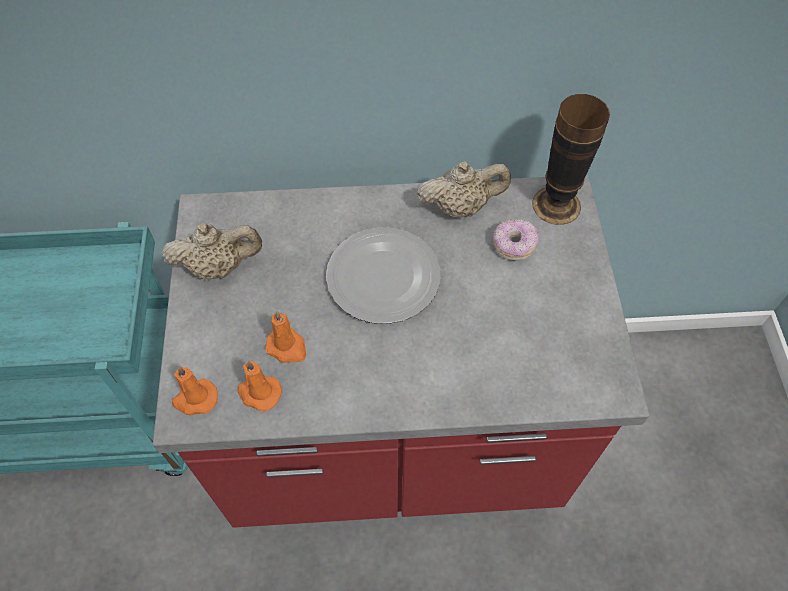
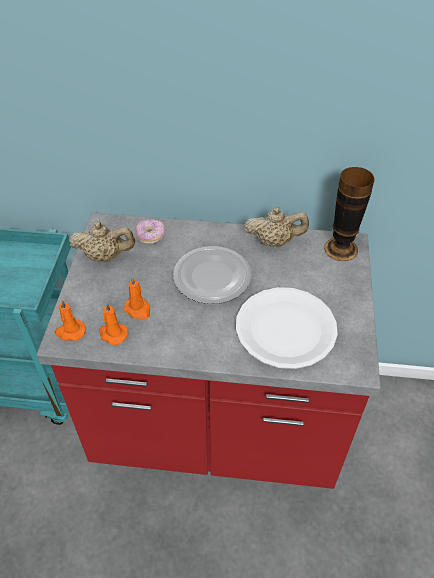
camera: 10 degrees right, 10 degrees down
donut [493,219,539,261] -> donut moved to [136,219,165,244]
none -> white plate [236,287,338,369]

